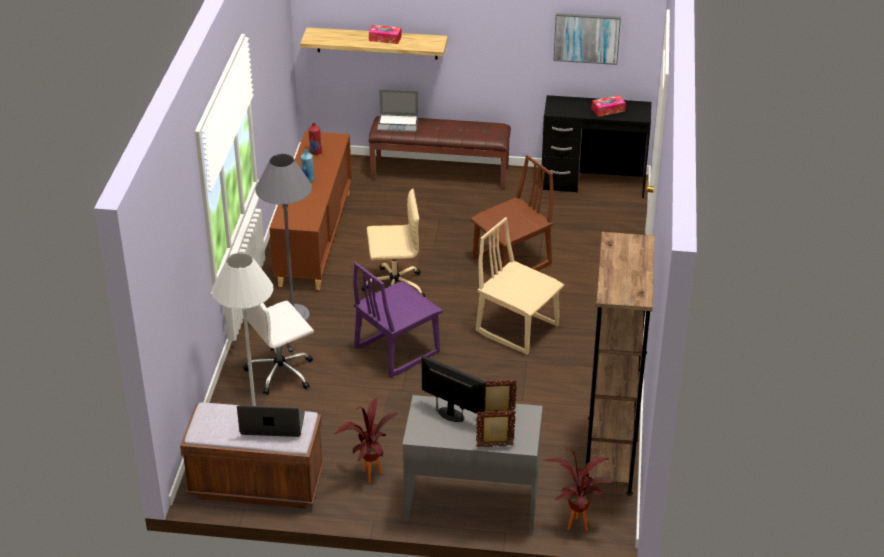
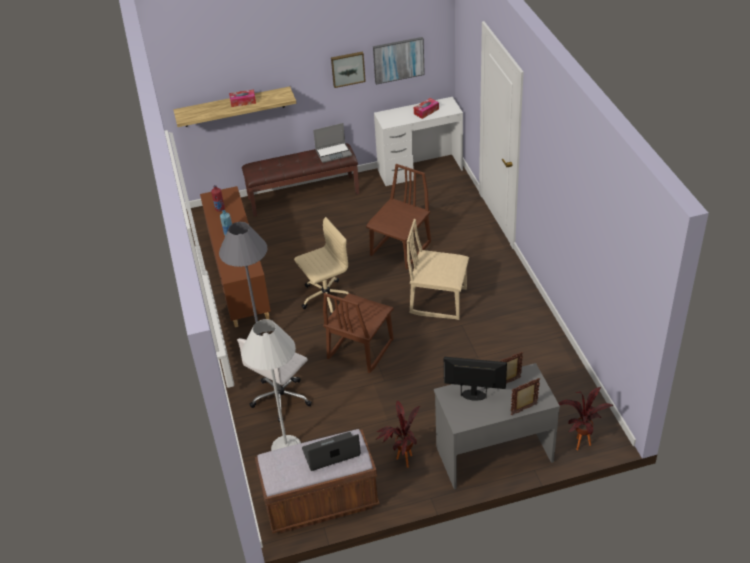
camera: 20 degrees left, 5 degrees up
purple chair [353,262,443,377] -> brown chair [323,293,394,373]
laptop [377,90,418,133] -> laptop moved to [313,123,352,163]
black desk [541,95,652,198] -> white desk [374,97,463,186]
brown bookcase [583,232,655,496] -> none
none -> picture [331,52,366,88]

